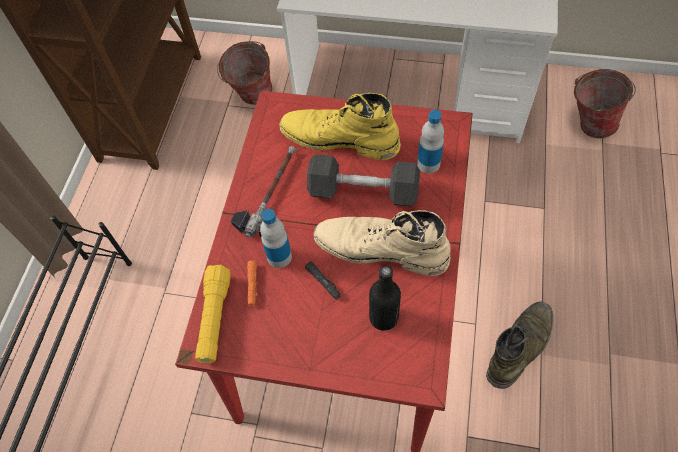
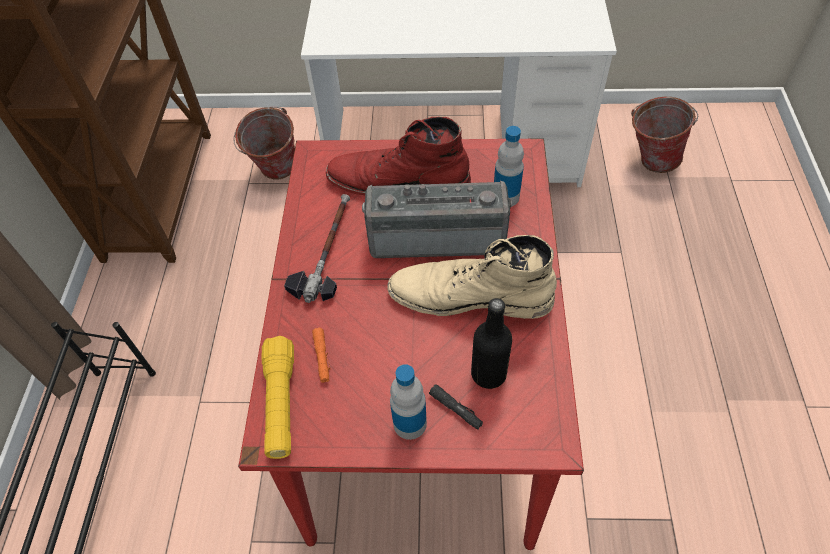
camera: 10 degrees left, 5 degrees down
bottle [260,209,292,268] -> bottle moved to [390,364,427,440]
yellow boot [279,92,401,160] -> red boot [326,117,471,195]
black flashlight [305,261,341,299] -> black flashlight moved to [429,384,483,430]
grey dumbbell [307,154,420,206] -> radio [362,181,512,258]
green boot [486,302,553,389] -> none

